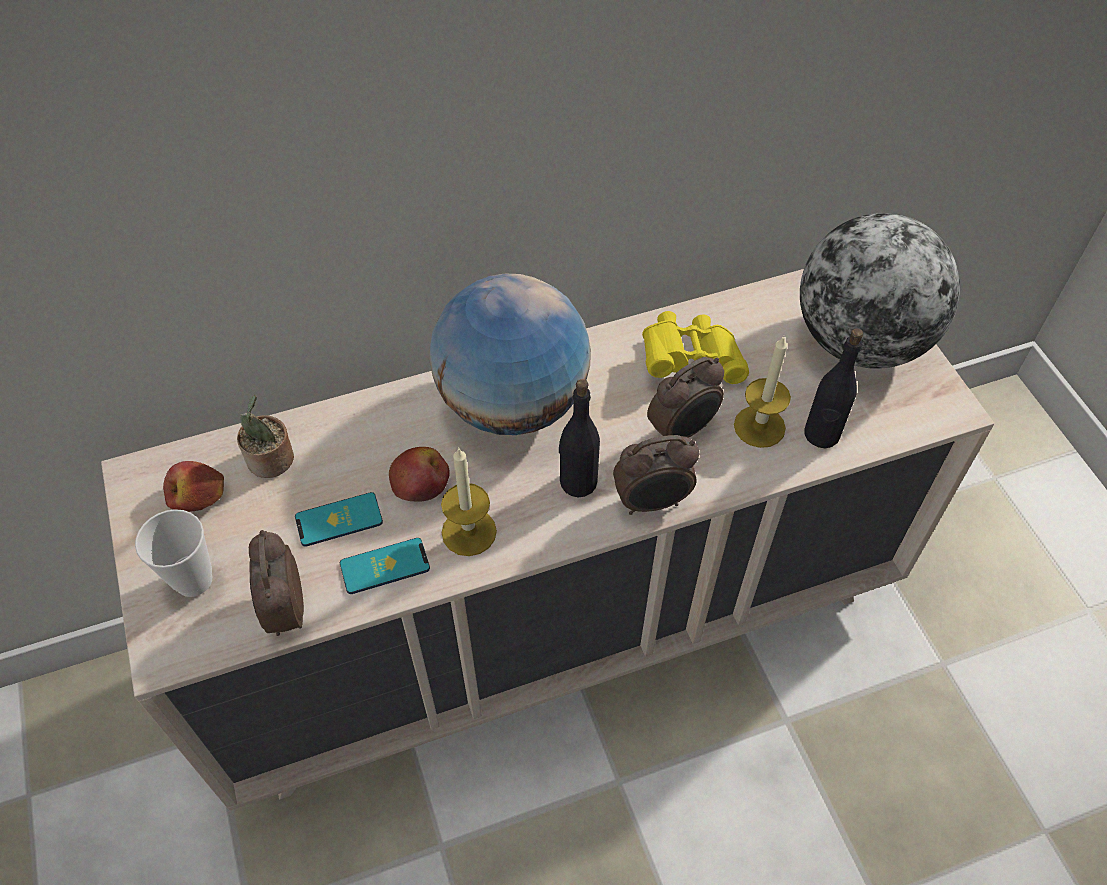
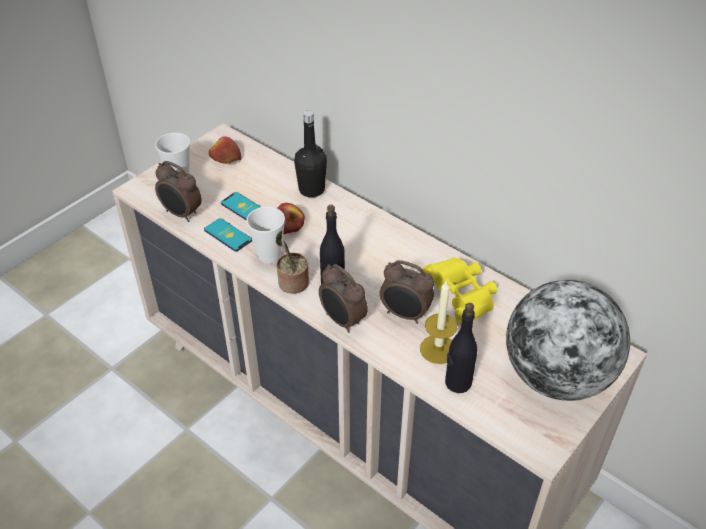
camera: 60 degrees right, 10 degrees down
potted plant [237,395,294,478] -> potted plant moved to [275,230,309,294]
alarm clock [249,530,304,636] -> alarm clock turned 105 degrees counterclockwise [155,161,202,222]
globe [429,274,591,435] -> none
candle [441,447,497,556] -> cup [246,207,285,264]
none -> black bottle [294,110,327,197]

